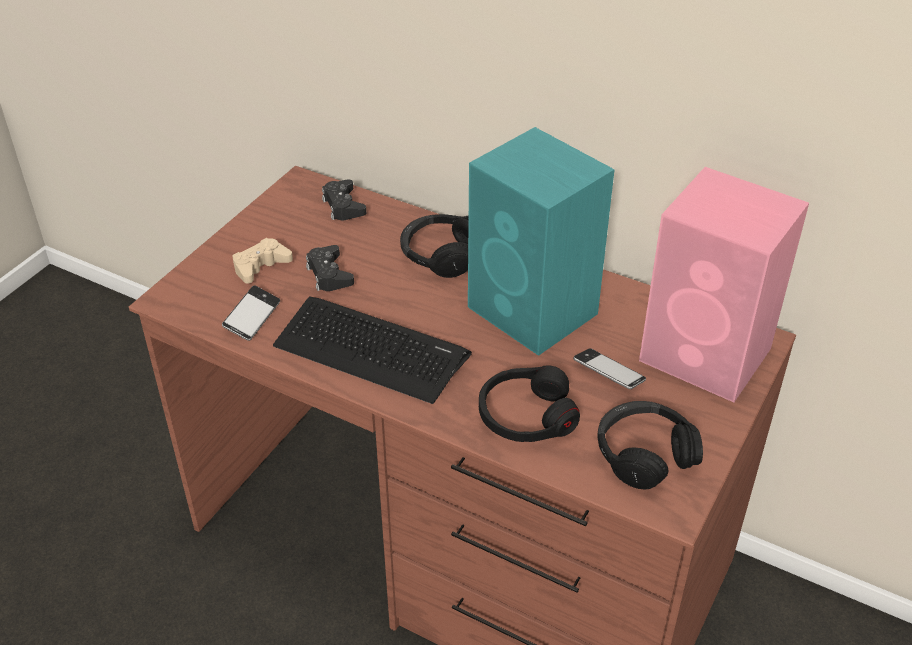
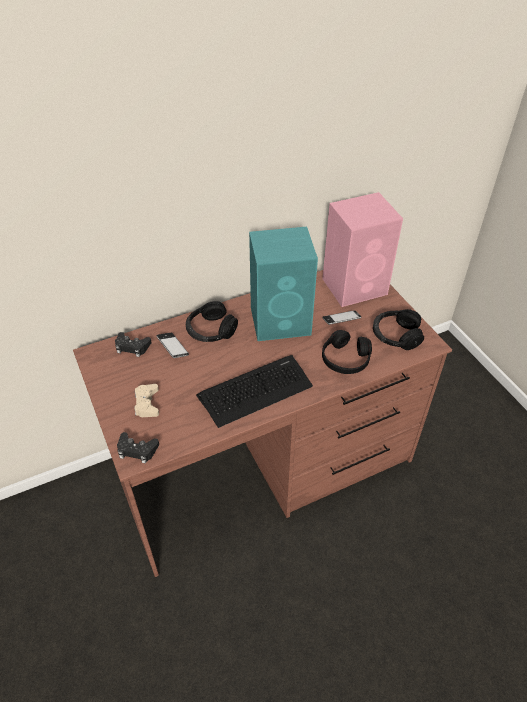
camera: 55 degrees left, 5 degrees up
phone [222,285,280,341] -> phone moved to [156,333,189,358]
black game controller [306,245,354,291] -> black game controller moved to [117,432,159,464]

